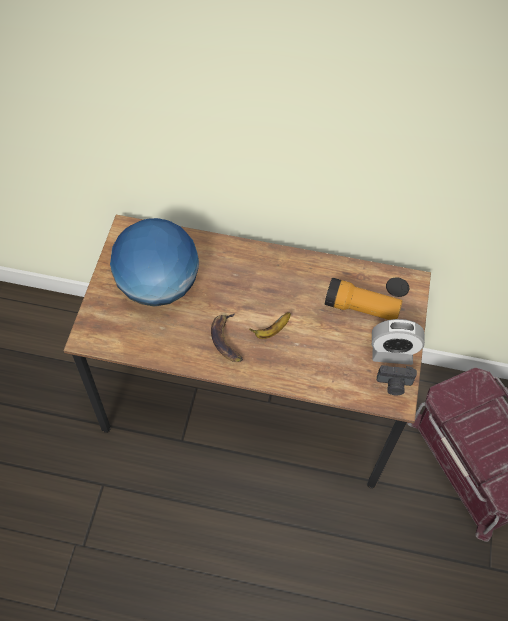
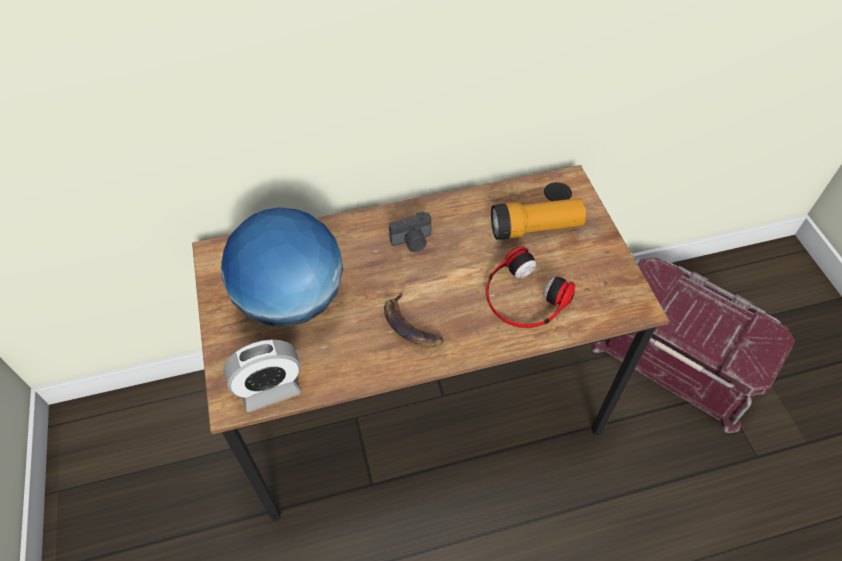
camera: 25 degrees left, 5 degrees down
banana [249,312,291,339] -> none
alarm clock [372,319,425,365] -> alarm clock moved to [223,339,301,412]
camera [377,365,417,395] -> camera moved to [389,212,431,252]
none -> headphones [486,247,575,328]

